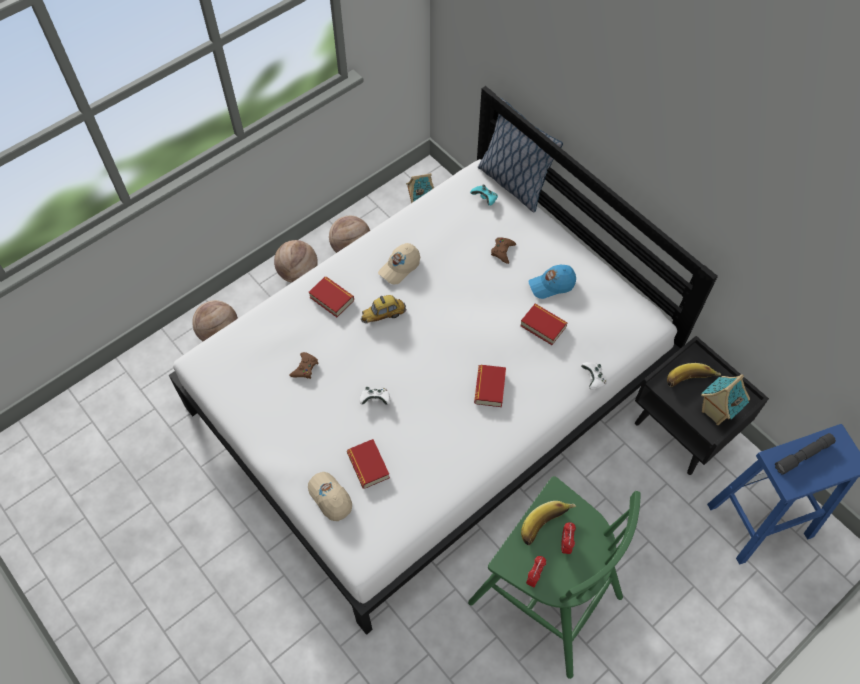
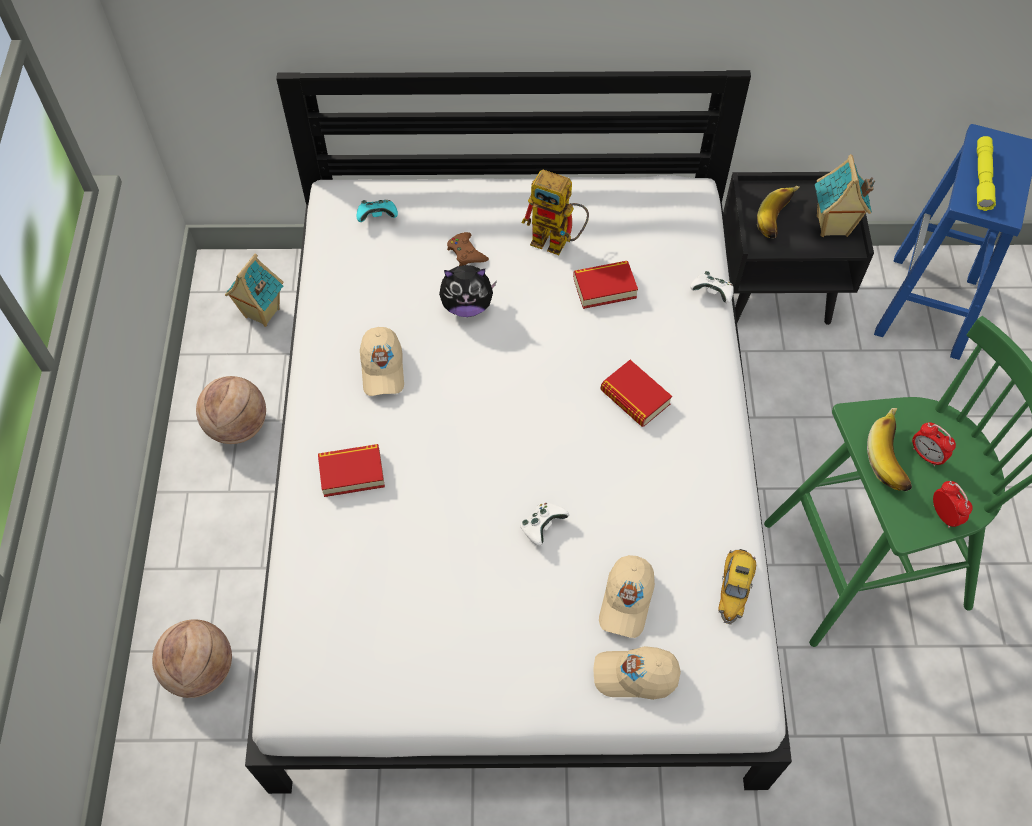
camera: 50 degrees left, 0 degrees up
basketball [274,240,318,283] -> none
brown game controller [289,352,319,379] -> none
book [347,439,390,488] -> beige cap [599,555,655,638]
toy car [361,295,407,323] -> toy car moved to [718,549,756,624]
pillow [478,98,563,212] -> none
blue cap [528,265,576,299] -> toy robot [522,169,589,255]
grey flashlight [775,433,836,475] -> yellow flashlight [977,136,996,211]
none -> plush toy [439,265,497,317]

